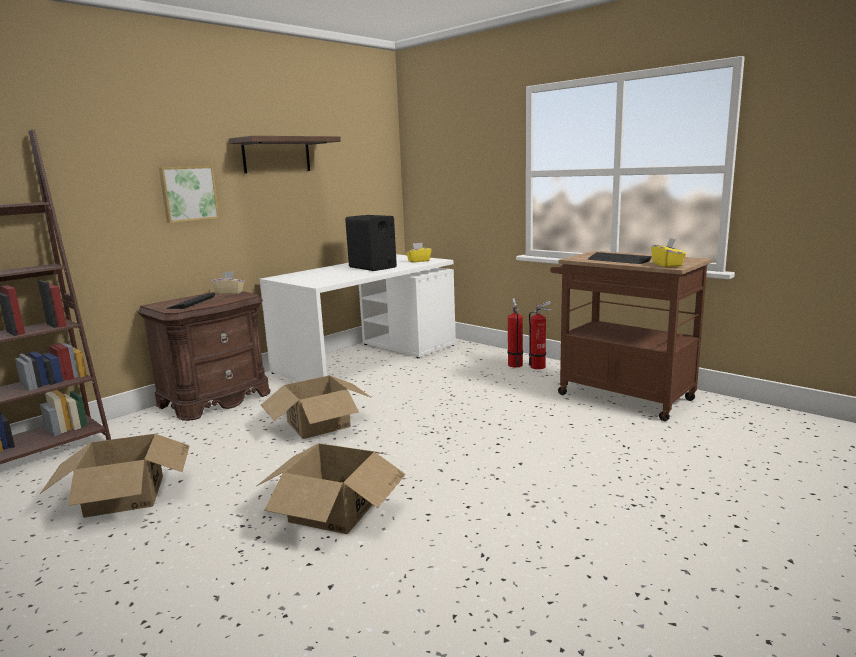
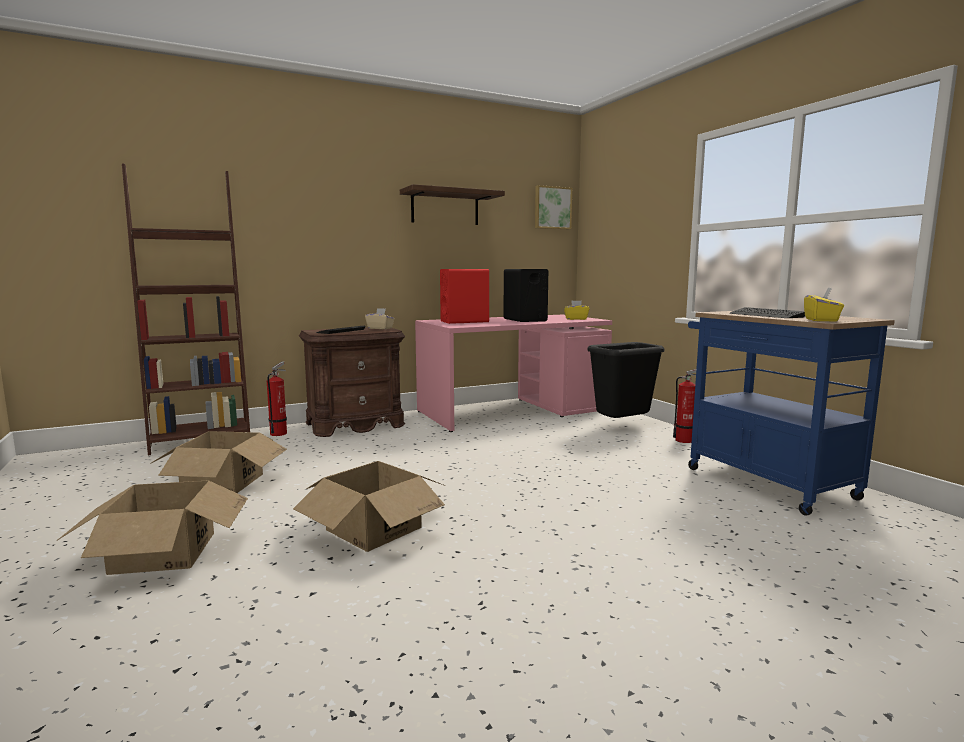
camera: 20 degrees right, 5 degrees down
picture [159,166,219,223] -> picture moved to [535,185,572,229]
white desk [259,254,456,382] -> pink desk [415,314,612,432]
cardboard box [261,376,372,439] -> cardboard box moved to [58,480,248,575]
fire extinguisher [507,299,523,367] -> fire extinguisher moved to [267,361,287,436]
brown cart [550,251,712,421] -> blue cart [688,311,895,516]
none -> red speaker [440,269,489,324]
none -> black trash can [588,342,665,418]

